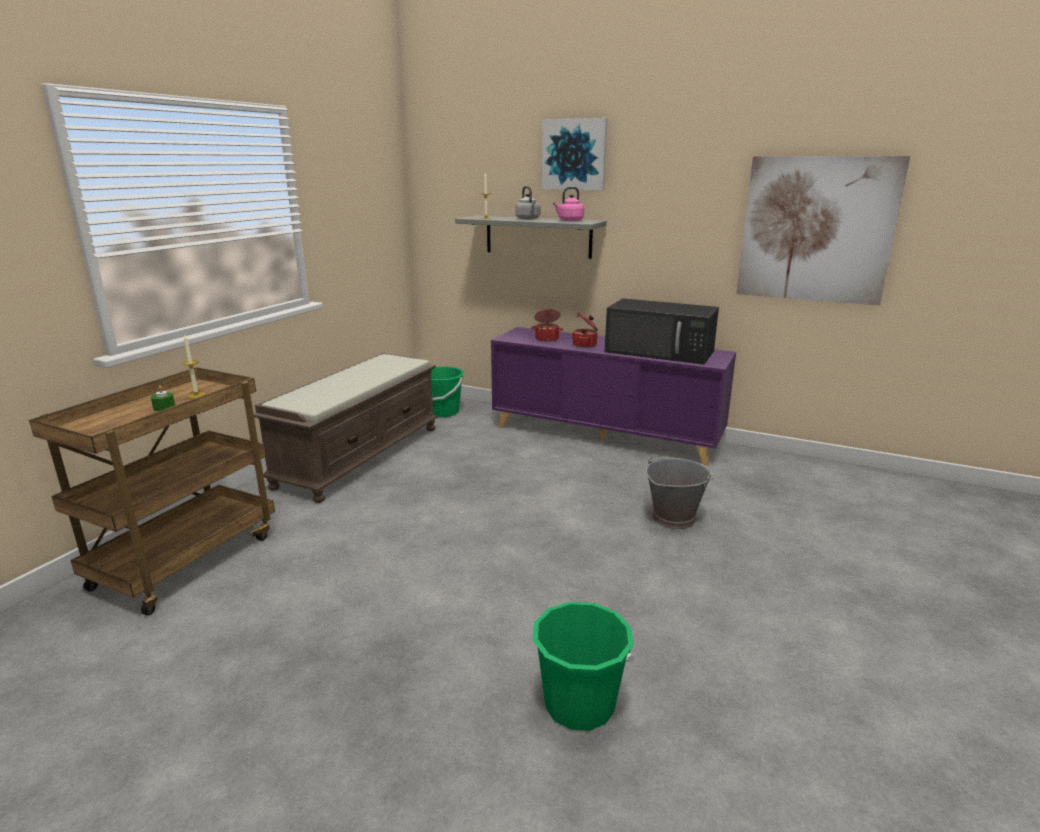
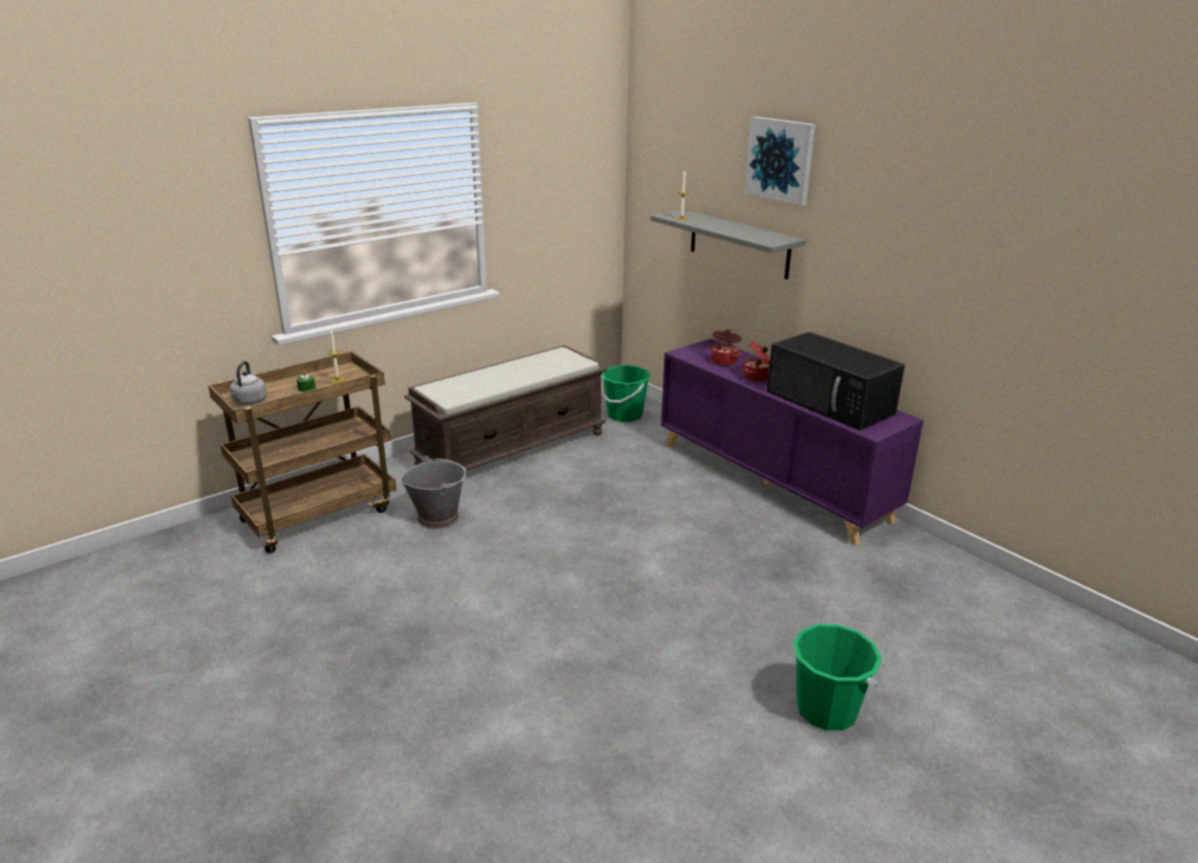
camera: 25 degrees right, 5 degrees up
grey kettle [515,186,540,220] -> grey kettle moved to [230,361,267,405]
green bucket [533,602,635,731] -> green bucket moved to [793,624,882,731]
pink kettle [553,187,584,221] -> none
grey bucket [646,457,713,529] -> grey bucket moved to [400,456,467,529]
picture [736,156,910,306] -> none

